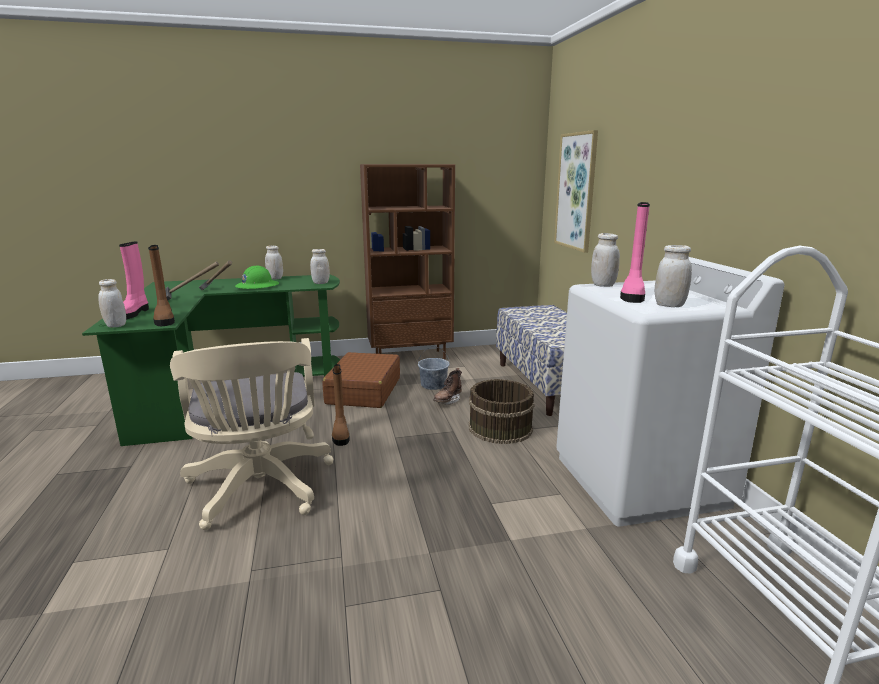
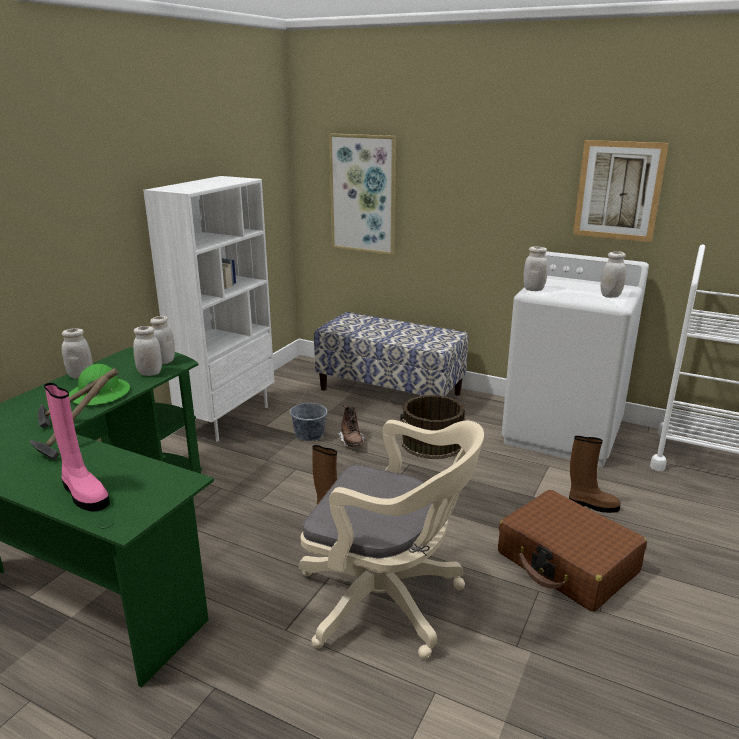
camera: 50 degrees left, 5 degrees up
white jar [98,279,126,328] -> white jar moved to [133,326,162,376]
brown boot [148,245,175,326] -> brown boot moved to [569,436,621,513]
brown suitcase [323,352,400,408] -> brown suitcase moved to [498,490,647,612]
brown bookcase [360,164,455,360] -> white bookcase [143,176,274,441]
pink boot [620,202,650,303] -> none
none -> picture [573,140,669,242]

